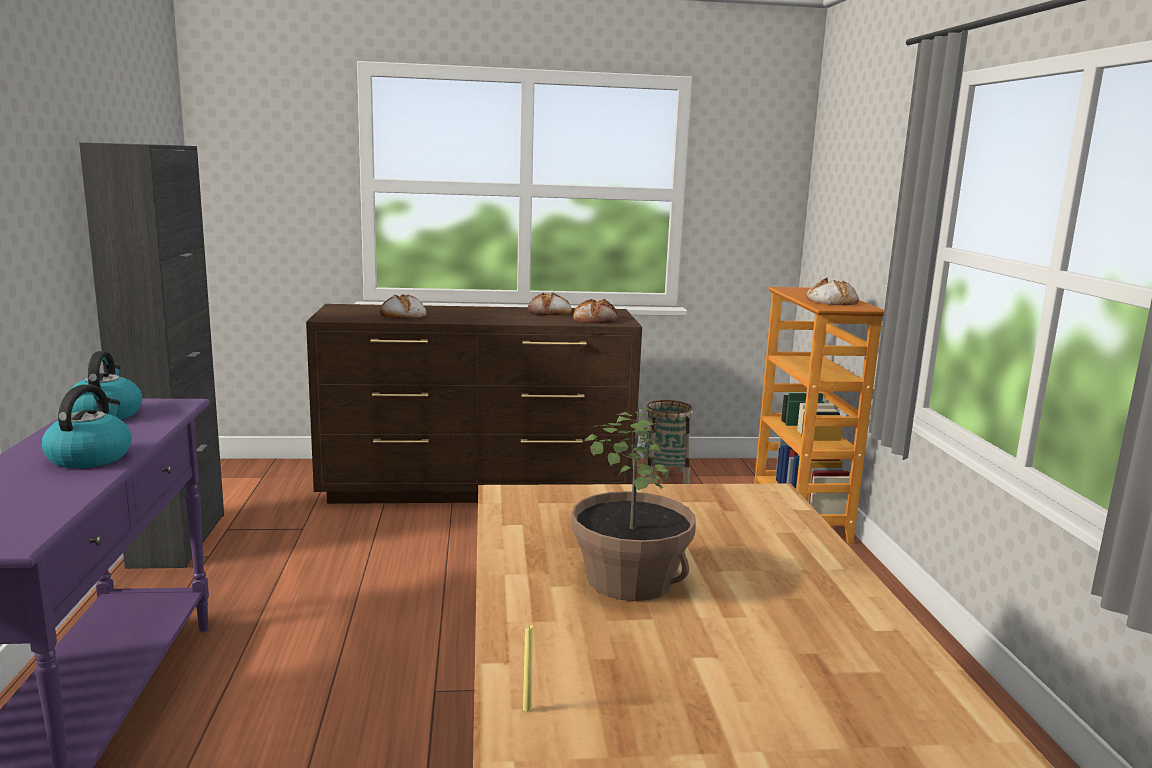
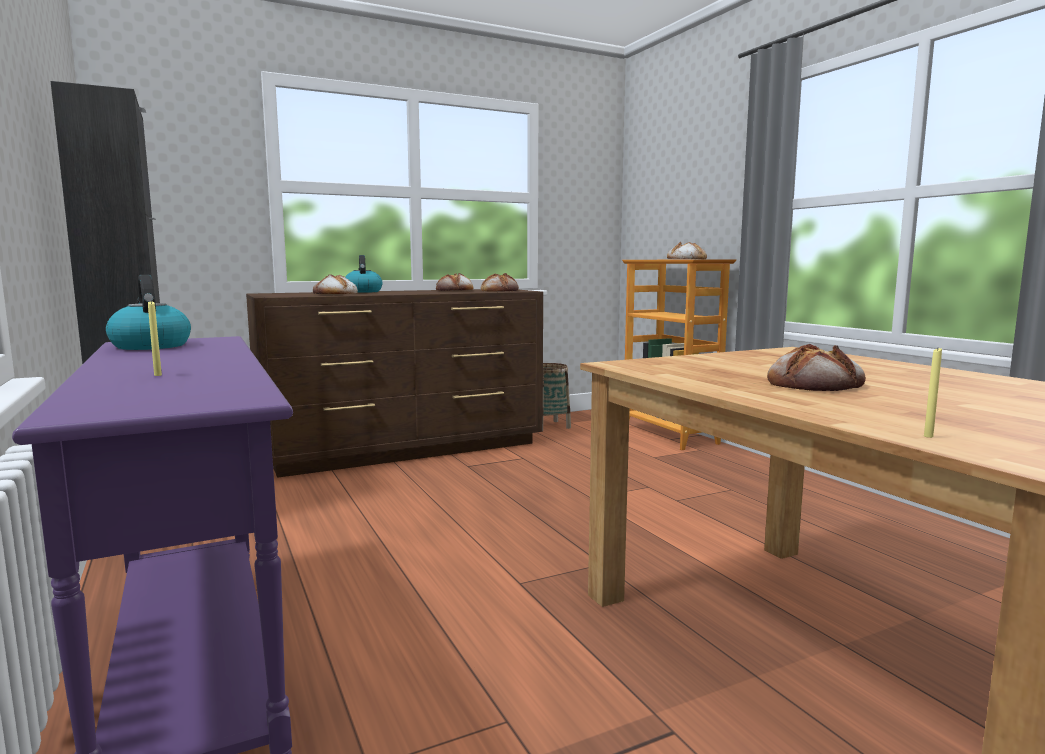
camera: 20 degrees left, 5 degrees down
kettle [42,385,132,468] -> kettle moved to [345,255,383,293]
potted plant [571,406,696,601] -> bread [767,344,866,391]
none -> yellow candle [148,301,162,376]

